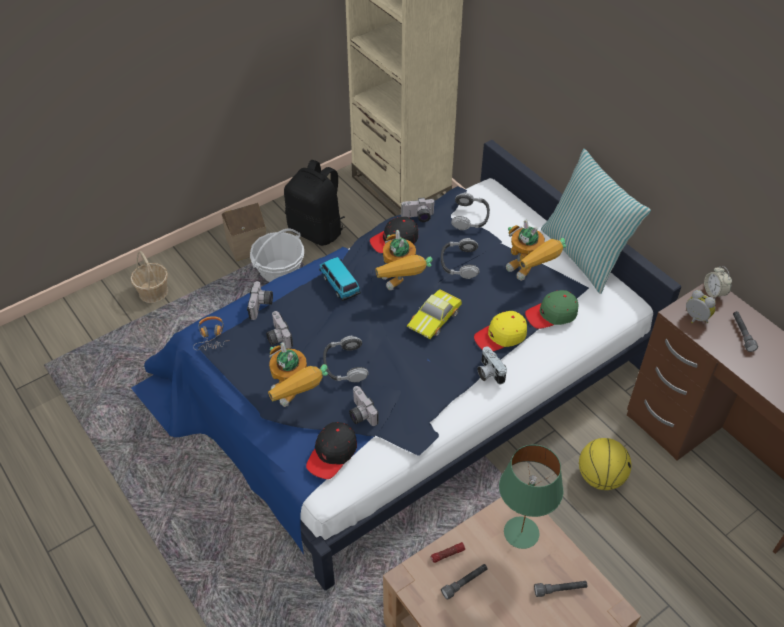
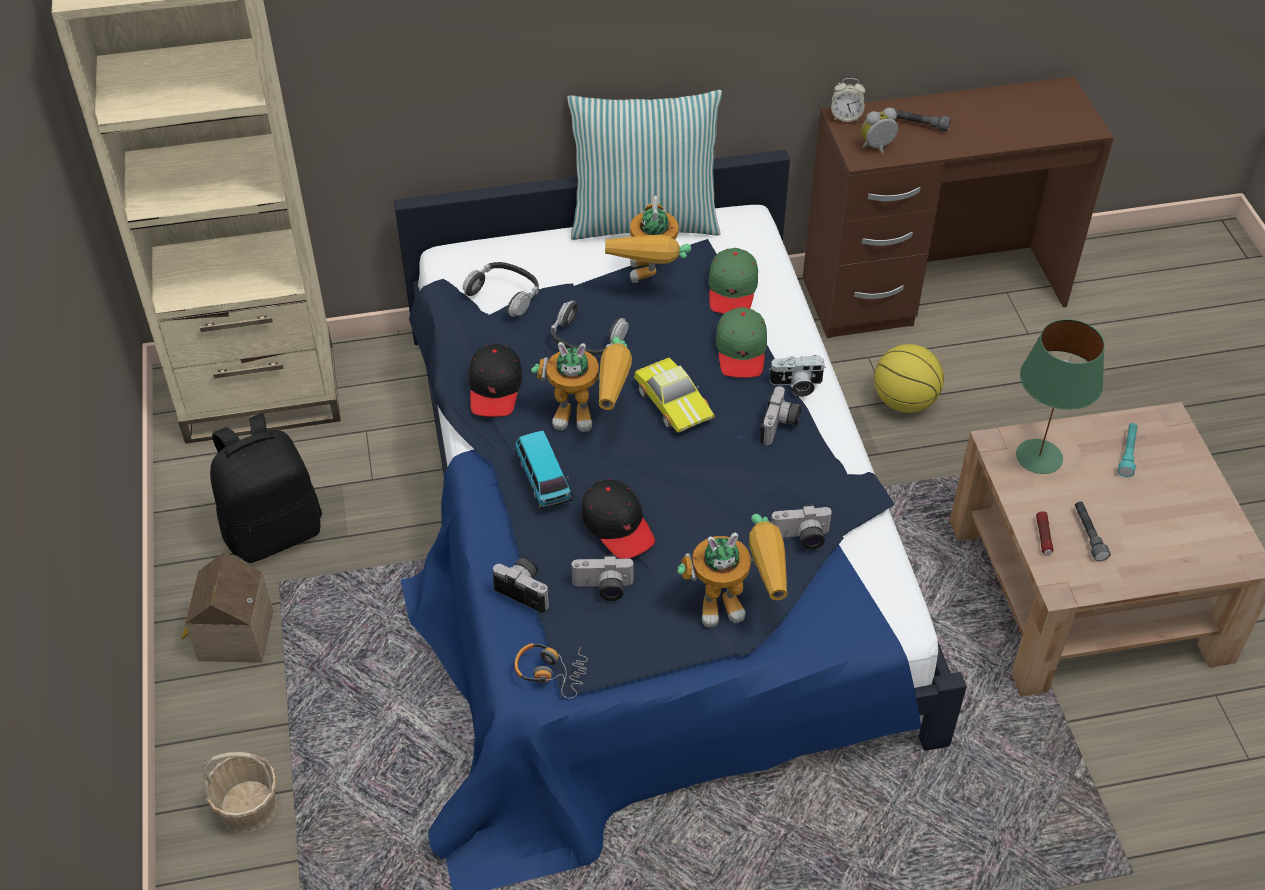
camera: 65 degrees left, 0 degrees up
basket [250,228,304,282] -> none
black cap [306,422,357,479] -> black cap moved to [582,479,655,559]
toy car [319,257,361,301] -> toy car turned 105 degrees counterclockwise [515,431,572,510]
headphones [323,336,369,382] -> none
camera [401,198,435,222] -> camera moved to [760,386,801,445]
yellow cap [474,311,527,351] -> green cap [716,307,767,378]
toy robot [506,220,566,281] -> toy robot turned 105 degrees clockwise [605,196,691,283]
grey flashlight [534,581,588,597] -> turquoise flashlight [1118,423,1137,477]

